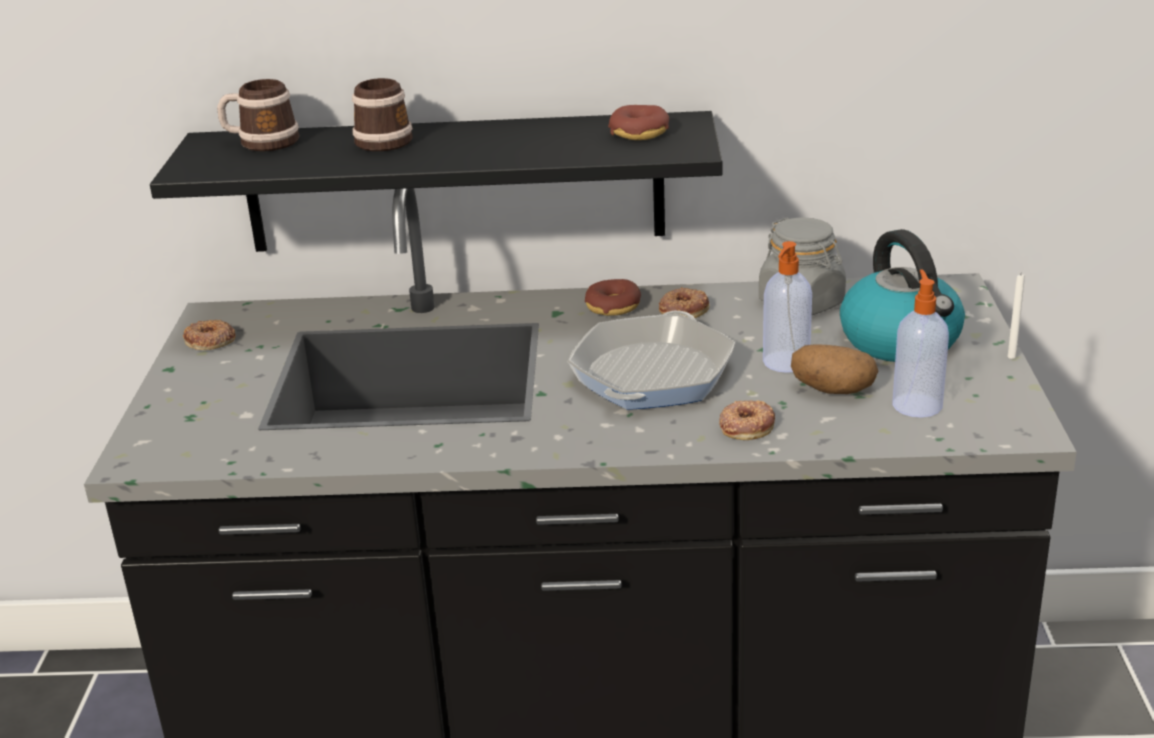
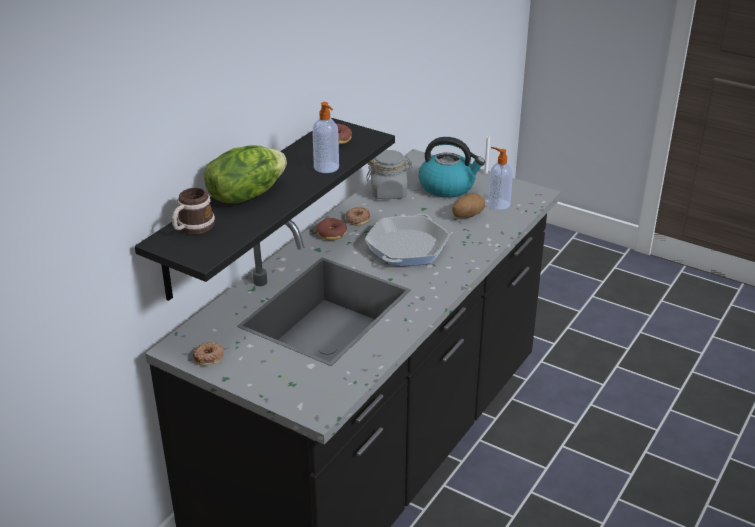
camera: 60 degrees left, 5 degrees up
mug [352,78,413,151] -> lettuce [204,145,287,203]
frying pan [567,311,736,410] -> frying pan turned 120 degrees counterclockwise [365,214,450,266]
donut [719,400,775,440] -> none
soap dispenser [763,241,812,373] -> soap dispenser moved to [312,102,339,173]

